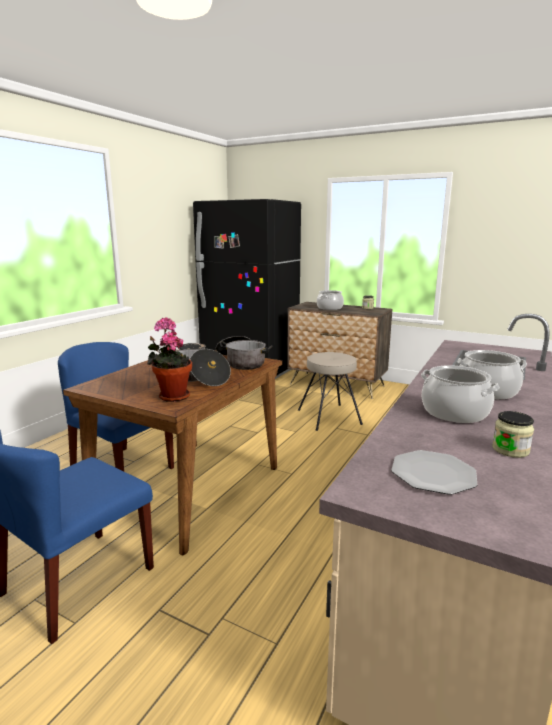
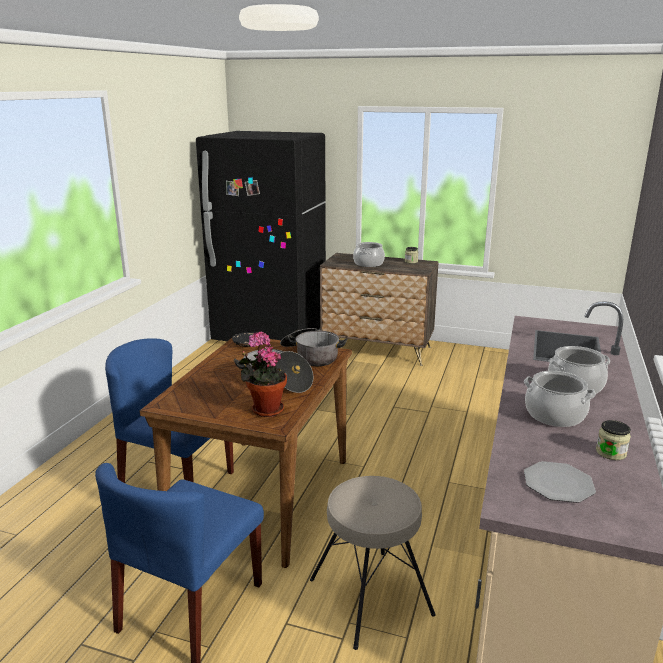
camera: 10 degrees left, 5 degrees up
beige stool [298,352,363,431] -> beige stool moved to [310,476,436,650]

